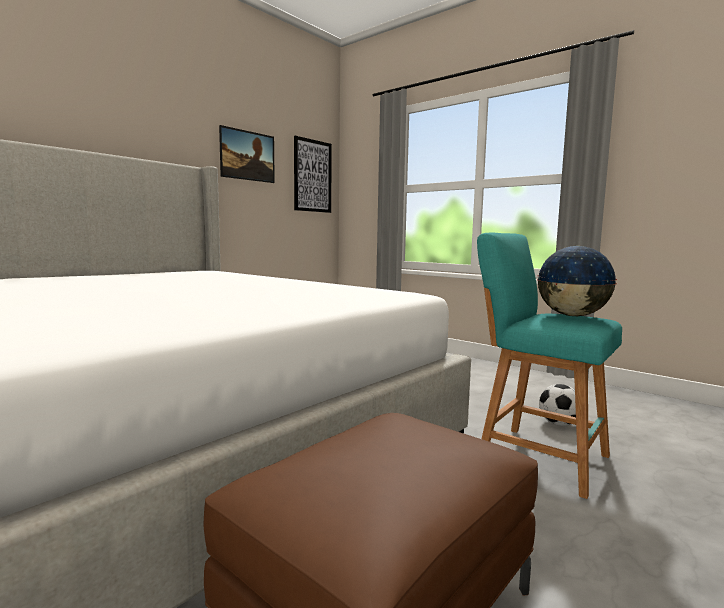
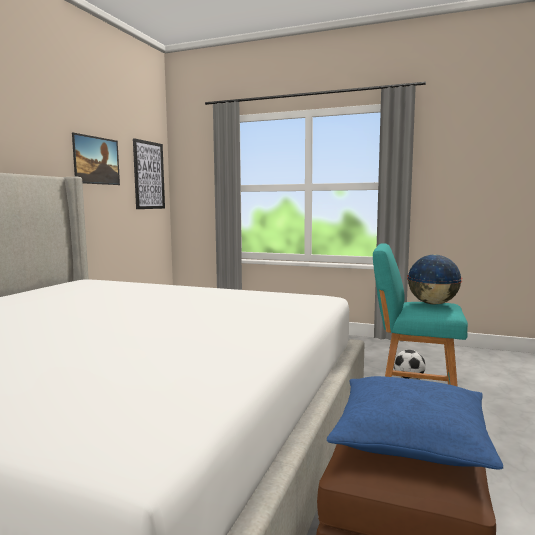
camera: 20 degrees left, 0 degrees up
none -> blue pillow [327,376,503,470]

